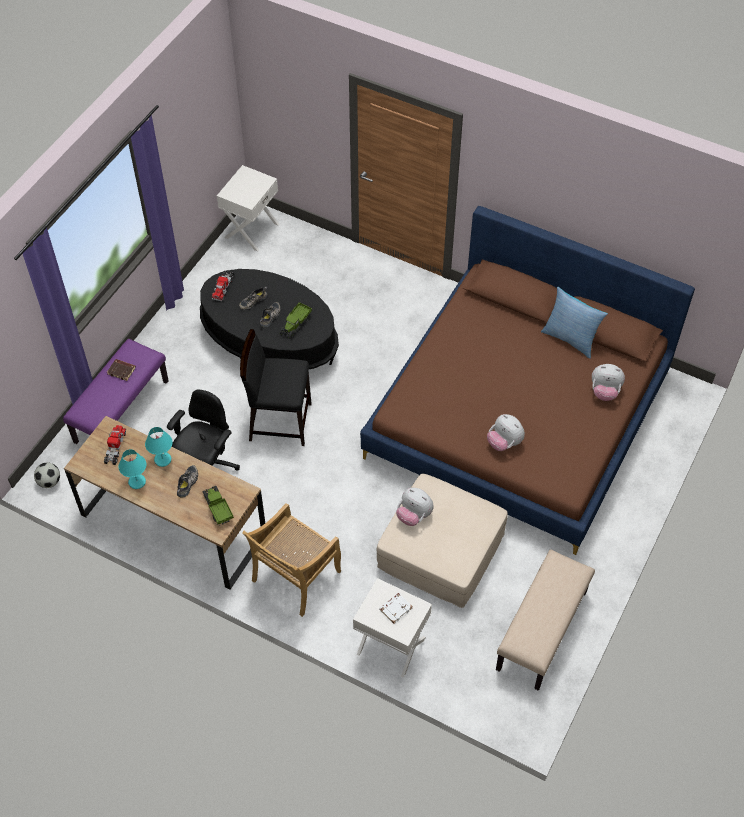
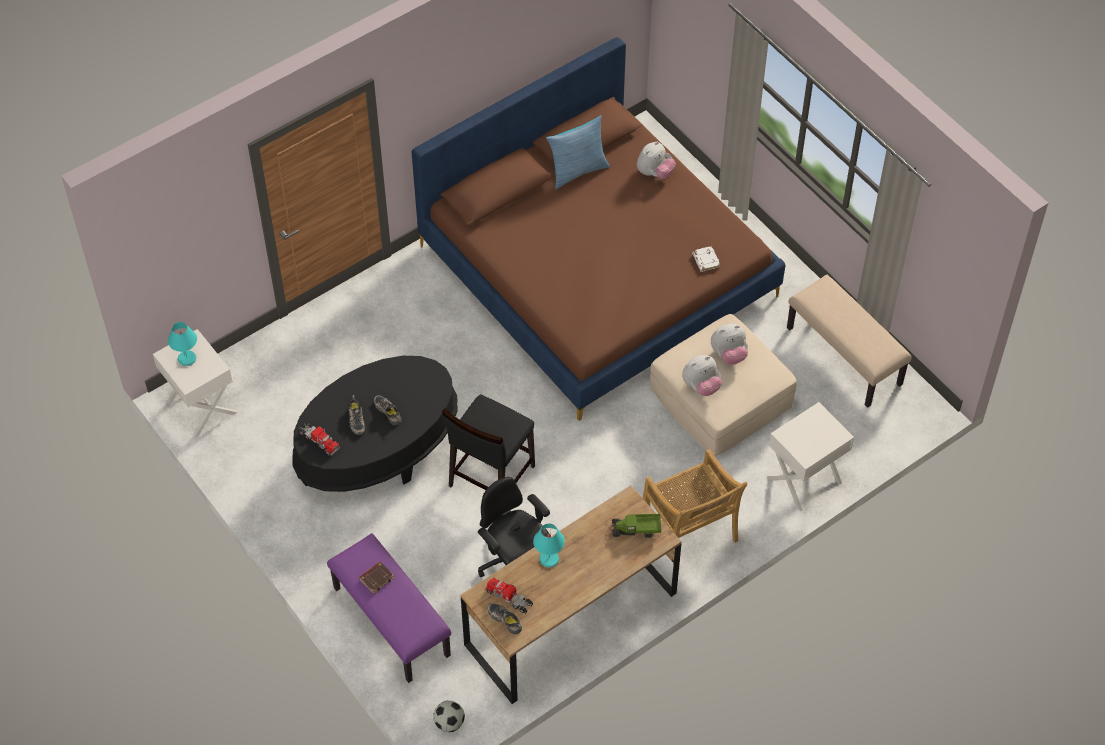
camera: 65 degrees left, 0 degrees up
turquoise table lamp [119,449,146,489] -> turquoise table lamp moved to [168,322,197,366]
shoe [177,465,198,498] -> shoe moved to [487,603,522,634]
toy truck [279,302,312,339] -> none
white book [379,593,412,624] -> white book moved to [692,246,720,272]
plush toy [487,414,525,451] -> plush toy moved to [711,324,748,364]

